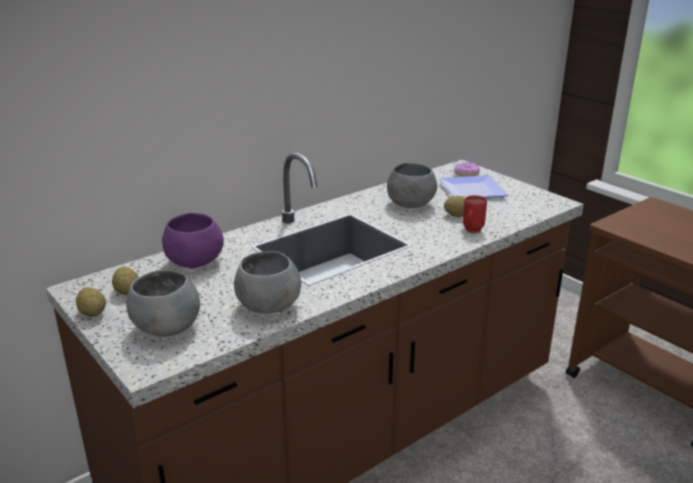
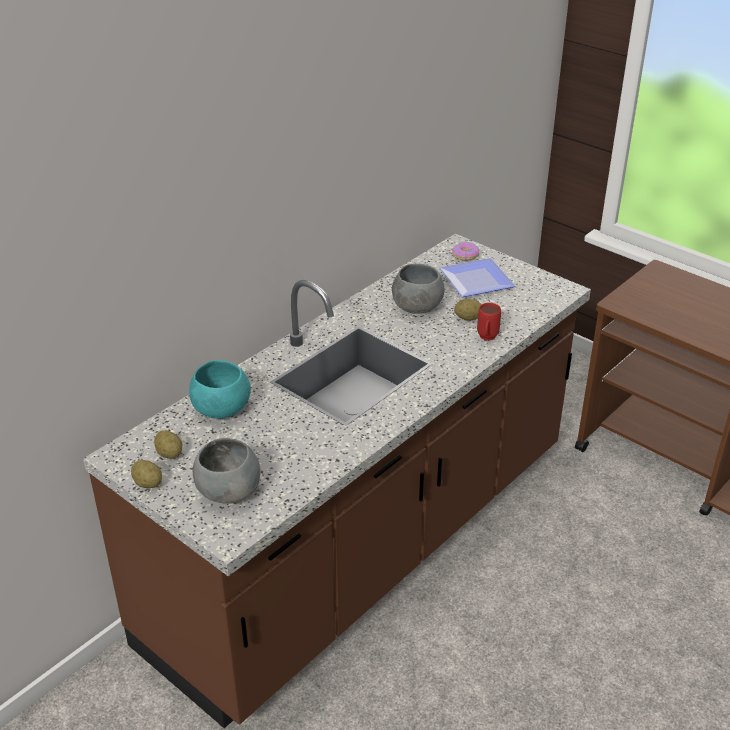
camera: 10 degrees left, 10 degrees up
purple bowl [162,213,224,268] -> turquoise bowl [189,360,251,419]
grey bowl [234,251,301,314] -> none

